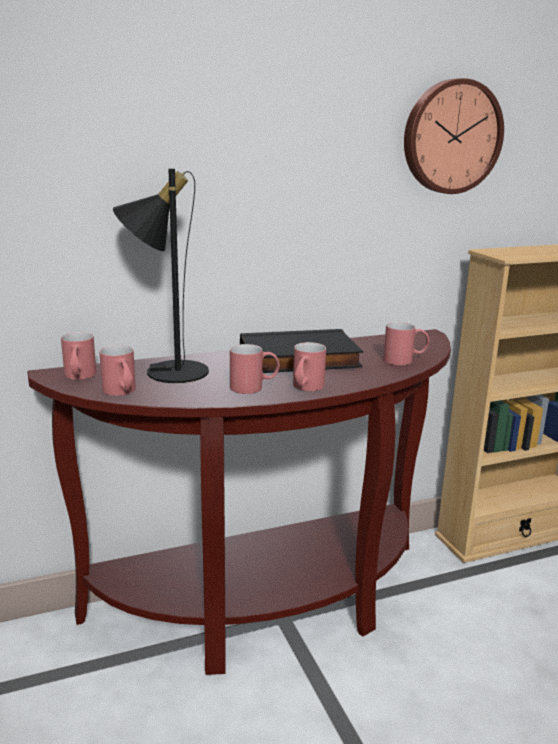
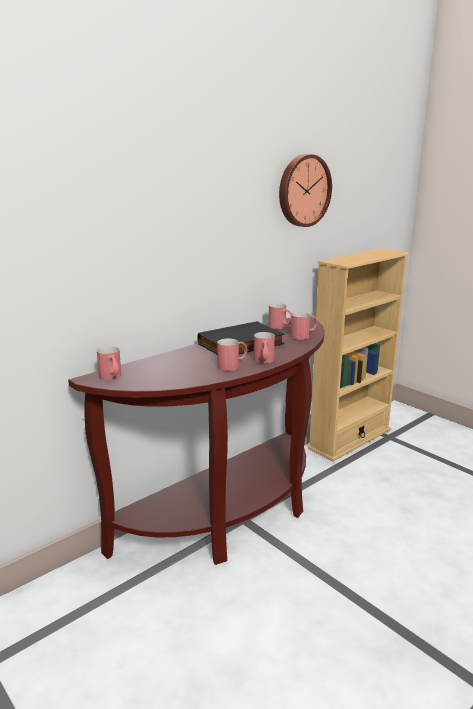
camera: 20 degrees left, 0 degrees up
red mug [99,345,136,396] -> red mug moved to [268,303,292,329]
black table lamp [113,168,209,383] -> none

